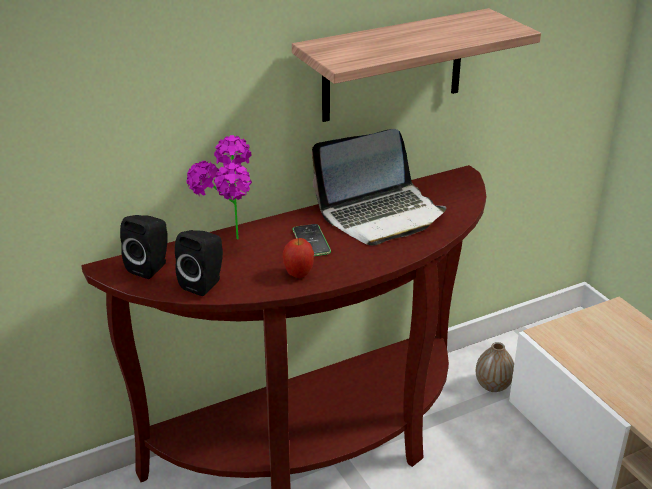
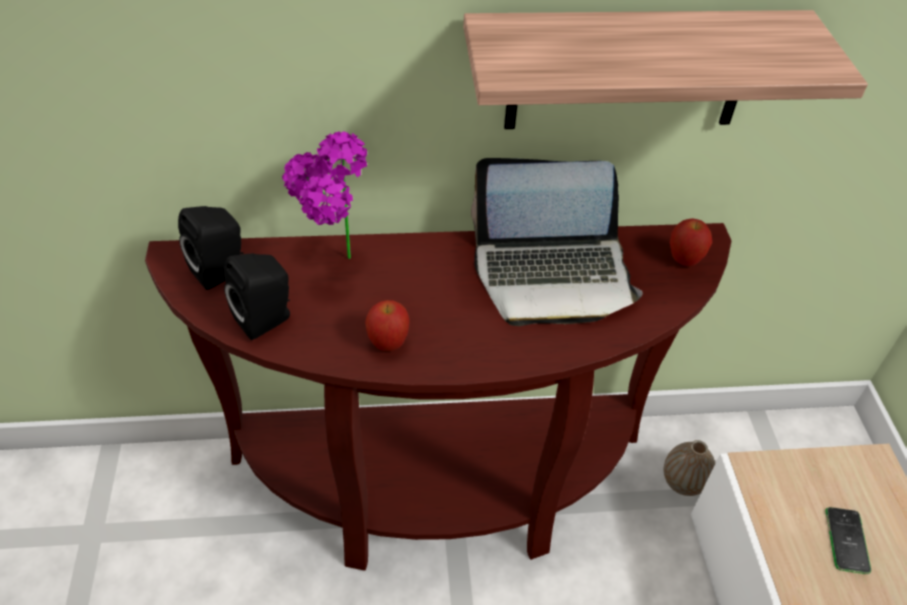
camera: 20 degrees right, 15 degrees up
phone [292,224,331,256] -> phone moved to [825,507,871,574]
none -> apple [670,218,712,266]

